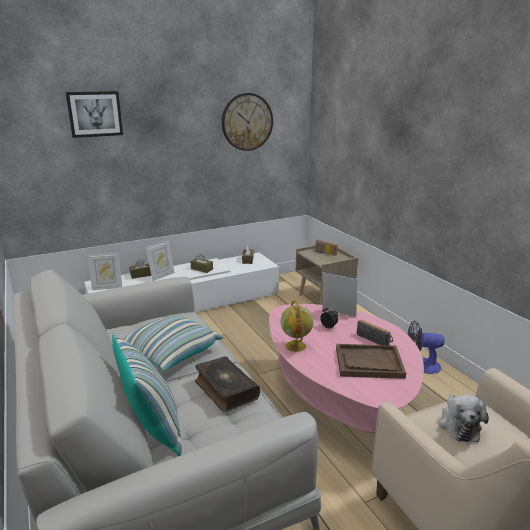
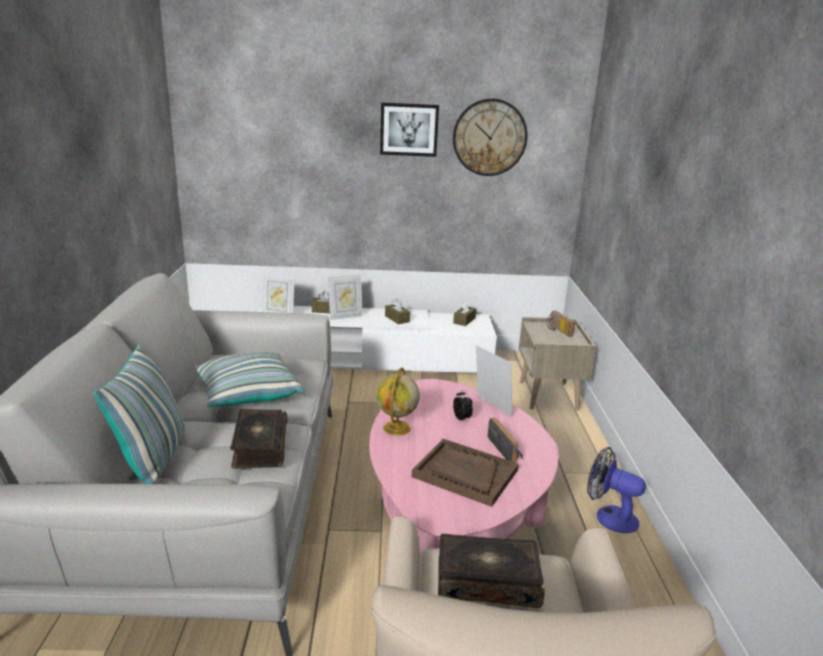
camera: 25 degrees right, 0 degrees up
picture [66,91,123,138] -> picture moved to [380,103,439,157]
plush toy [439,394,489,442] -> book [438,534,545,608]

